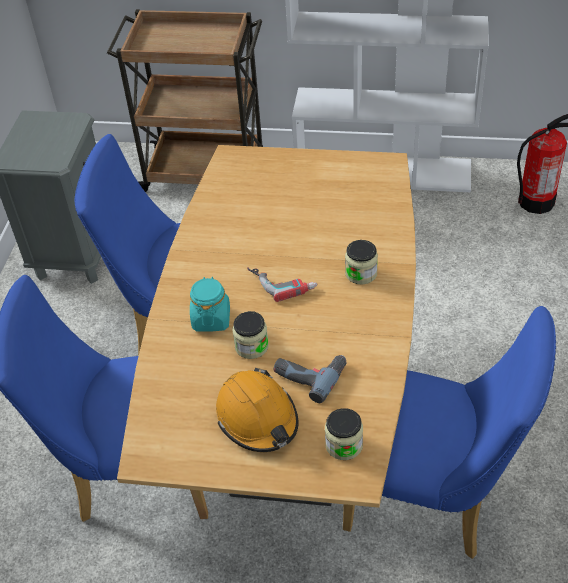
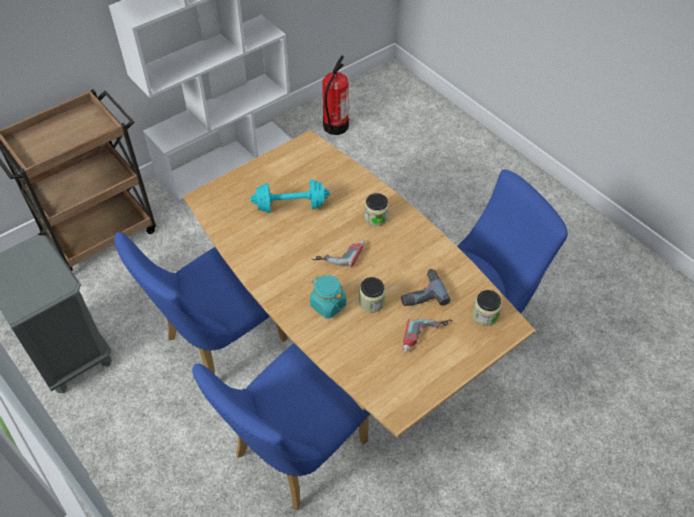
camera: 50 degrees left, 5 degrees up
orange hard hat [216,368,299,452] -> power drill [403,319,453,353]
none -> turquoise dumbbell [250,179,330,213]

